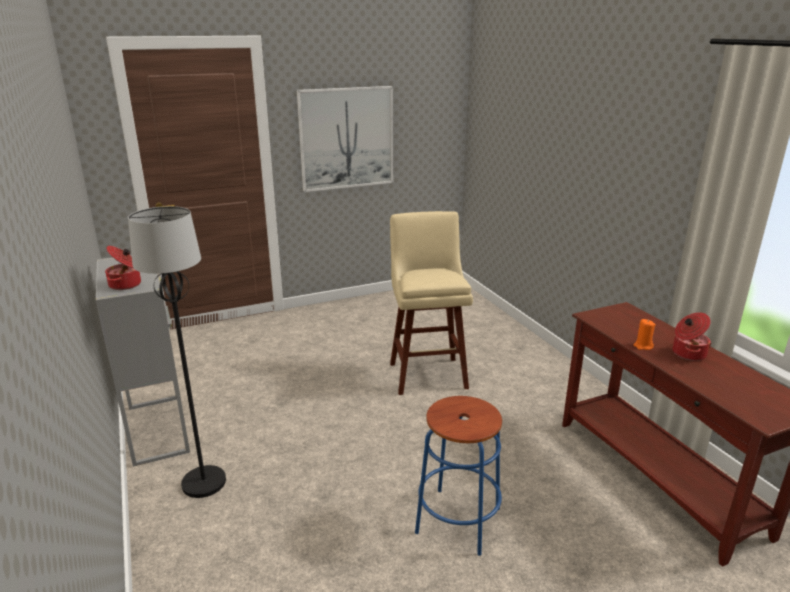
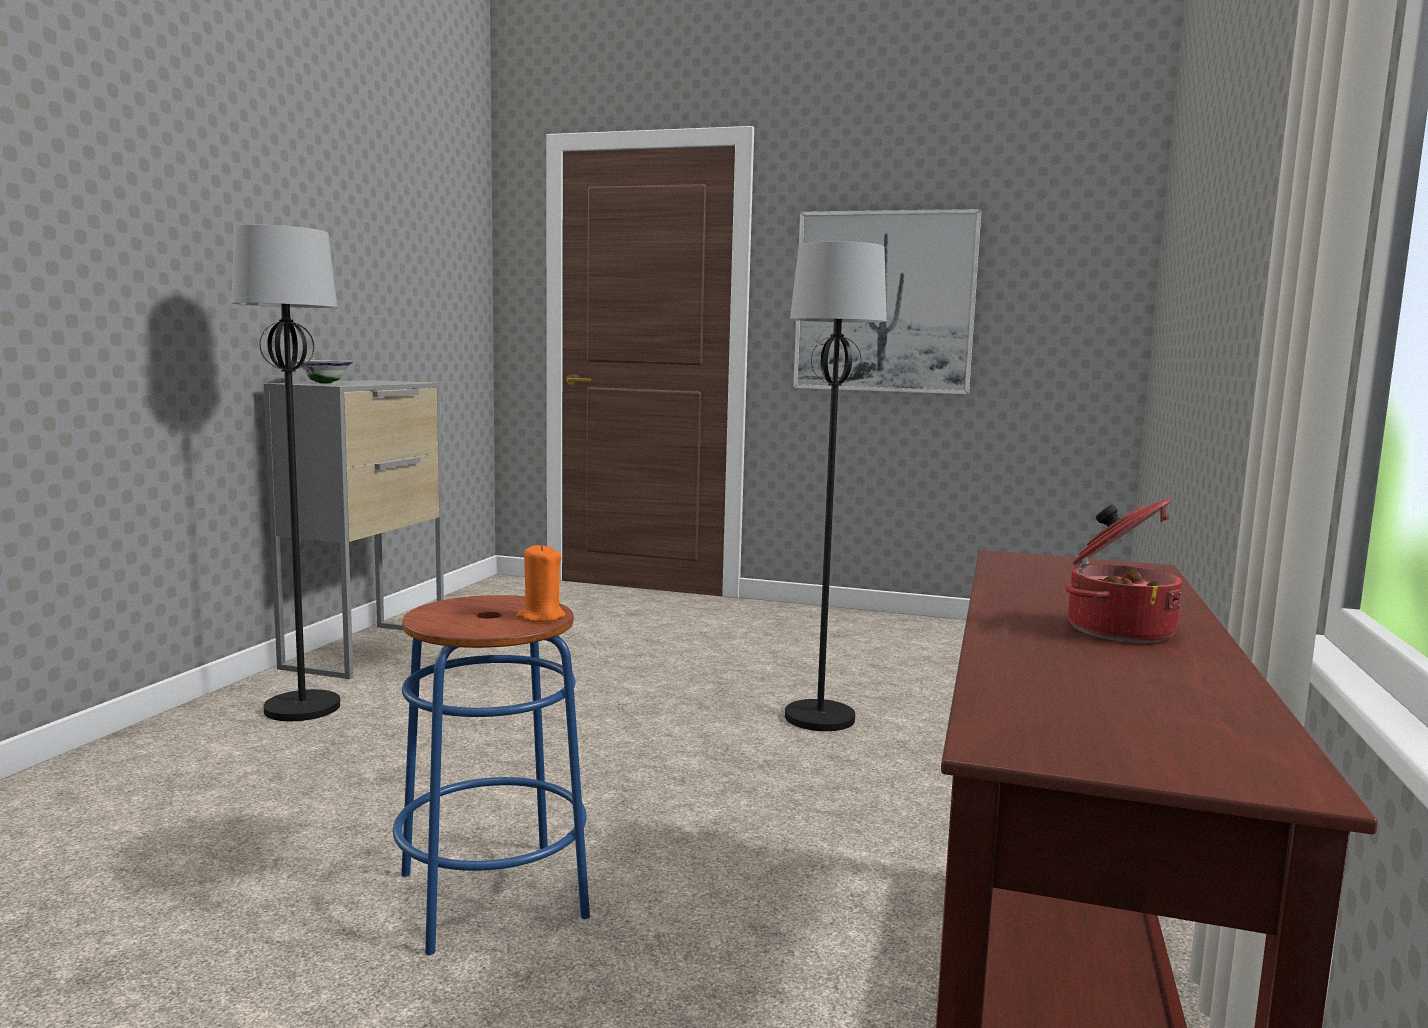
camera: 40 degrees right, 15 degrees down
cooking pot [105,246,141,290] -> white bowl [296,360,355,384]
beige stool [390,211,473,395] -> black floor lamp [785,241,887,731]
orange candle [634,319,656,350] -> orange candle moved to [517,544,565,622]

